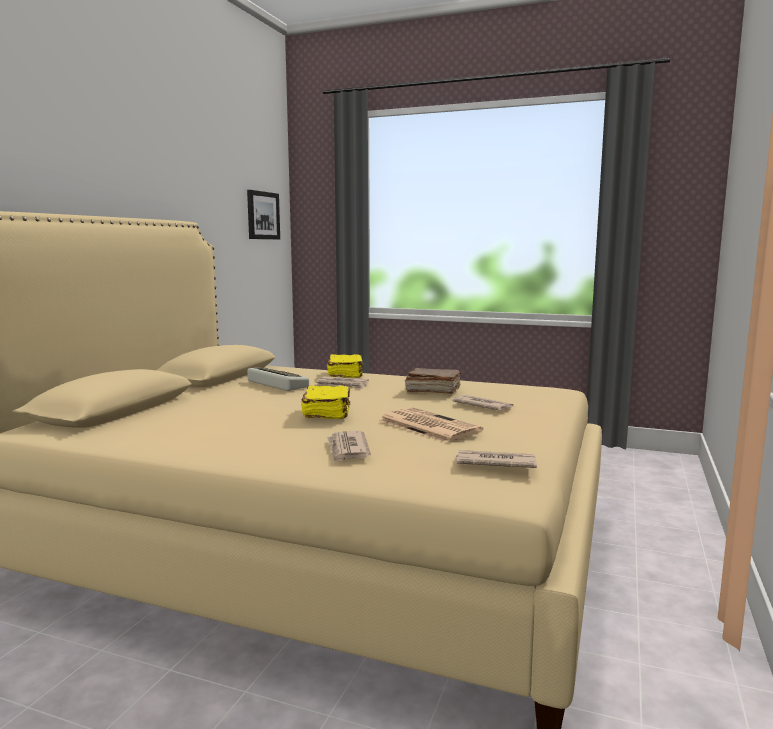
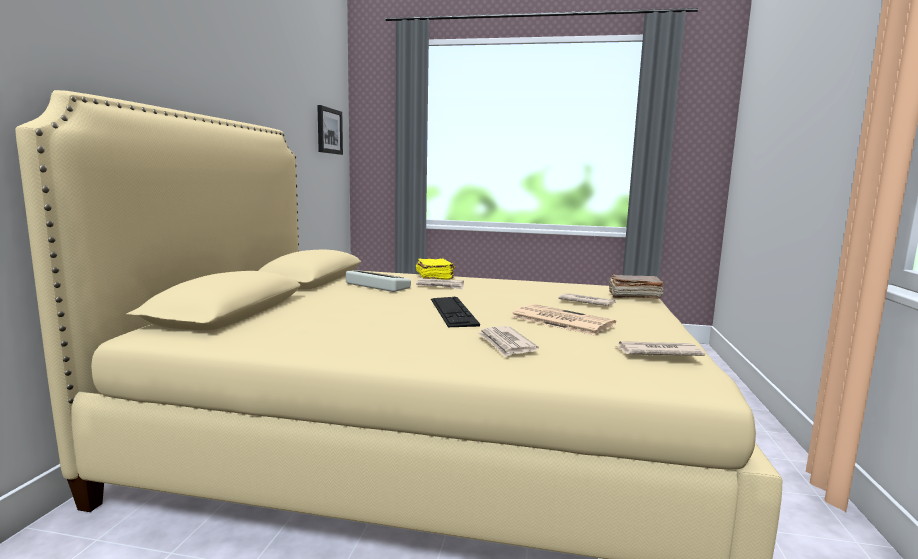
camera: 10 degrees left, 0 degrees up
yellow book [301,385,350,419] -> keyboard [431,297,480,327]
brown book [405,368,461,394] -> brown book moved to [609,275,664,299]

